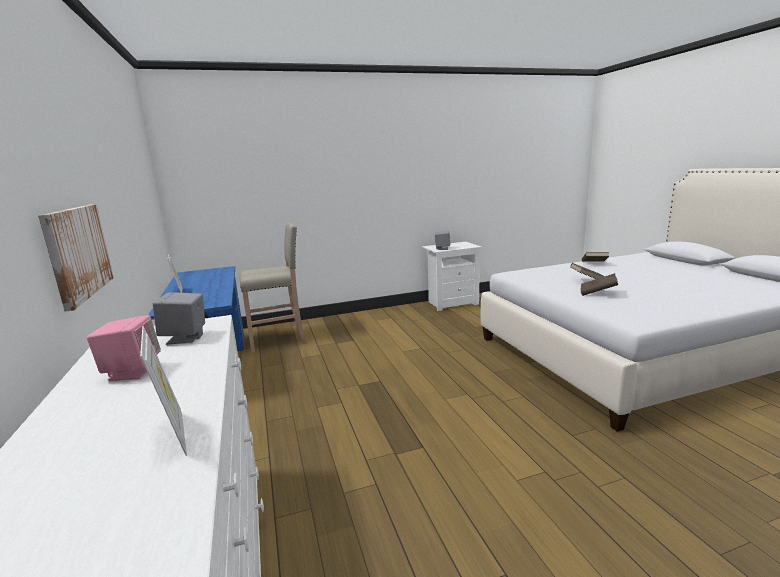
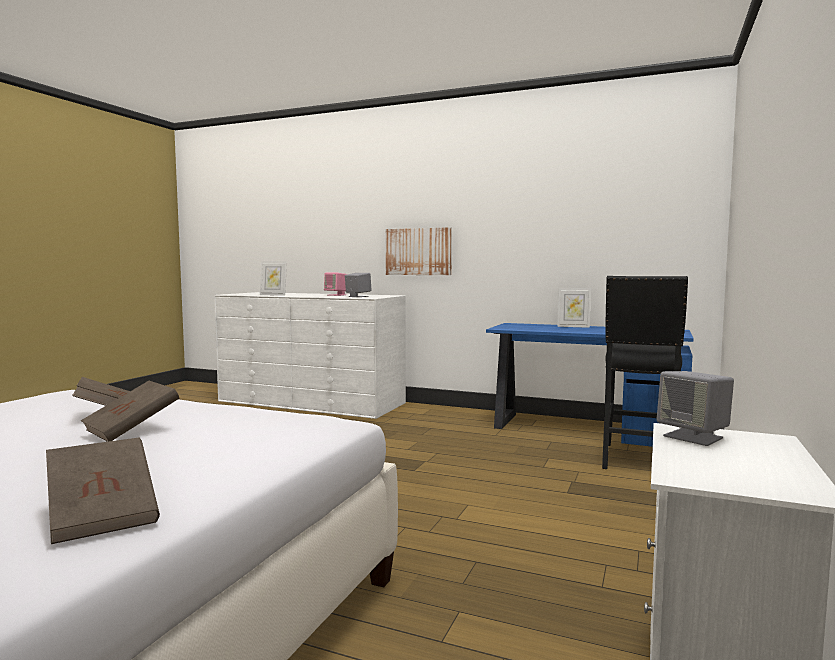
camera: 130 degrees right, 10 degrees down
beige stool [240,222,306,353] -> black stool [602,276,688,469]

